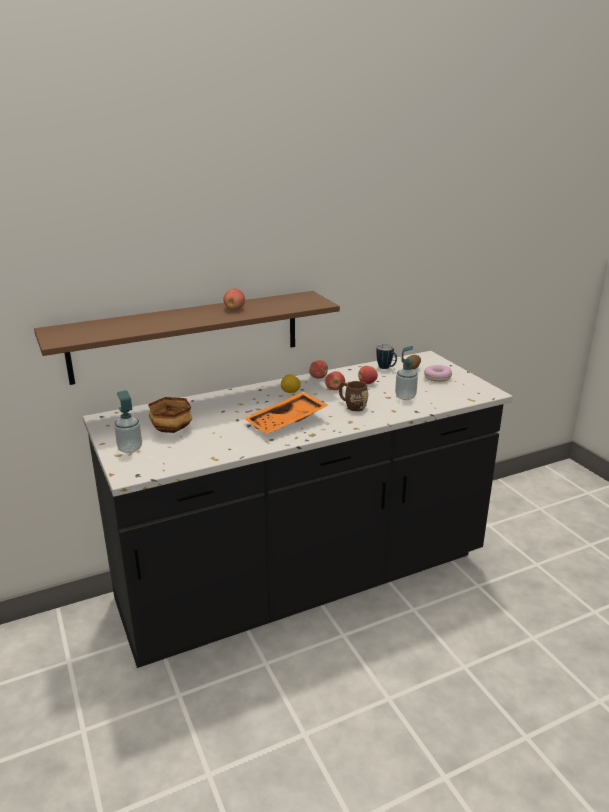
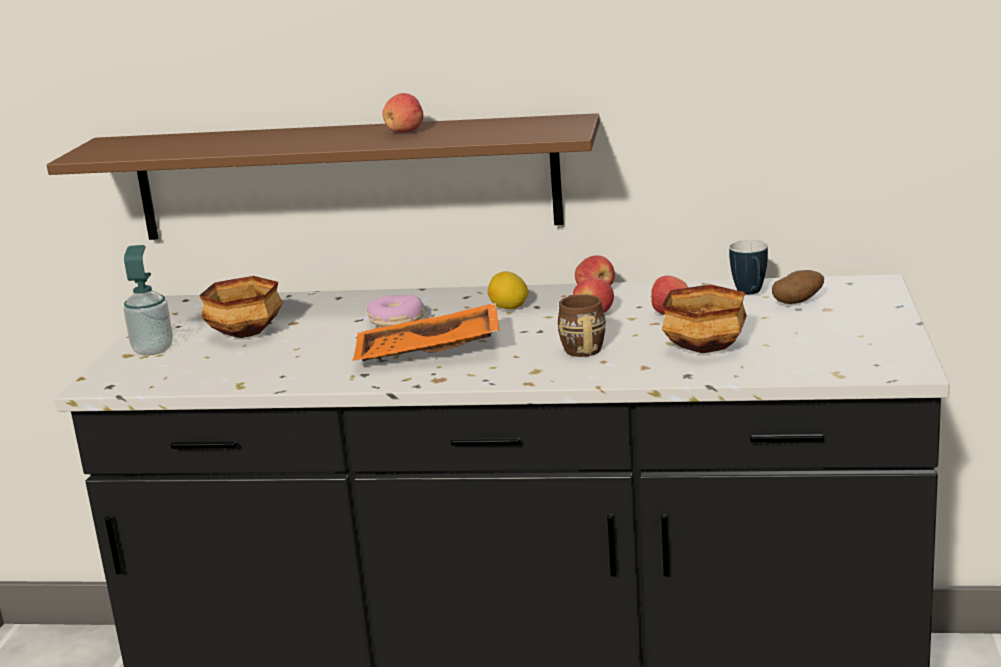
camera: 35 degrees right, 5 degrees down
soap dispenser [395,346,418,400] -> bowl [662,284,747,353]
donut [424,365,452,382] -> donut moved to [367,295,424,327]

